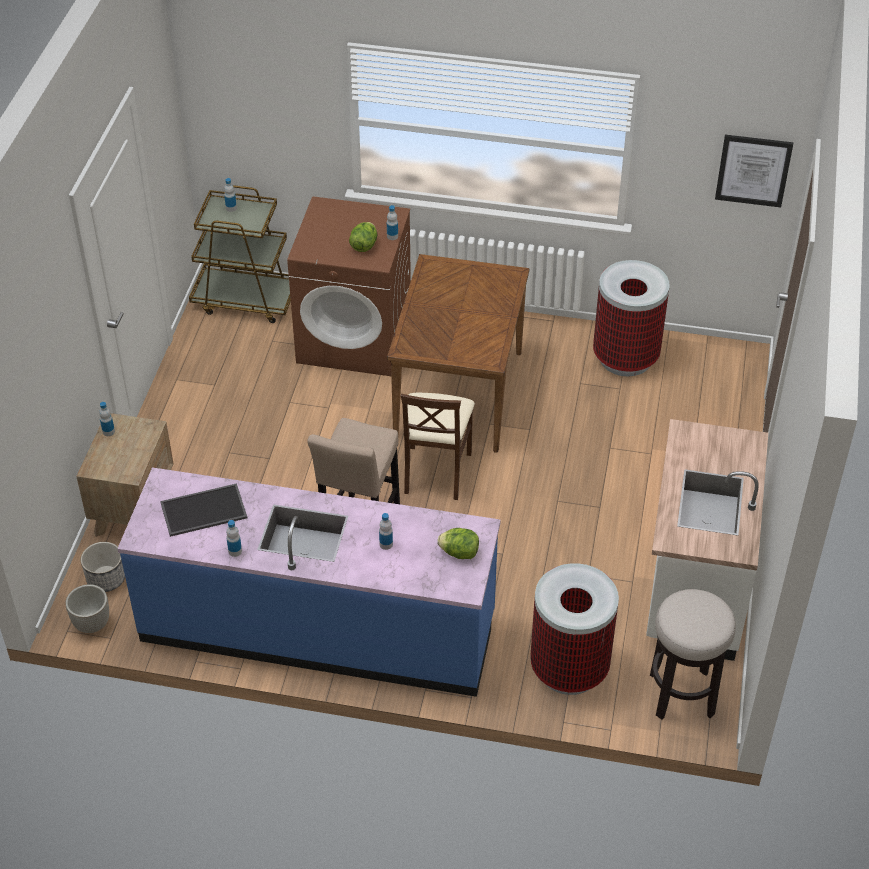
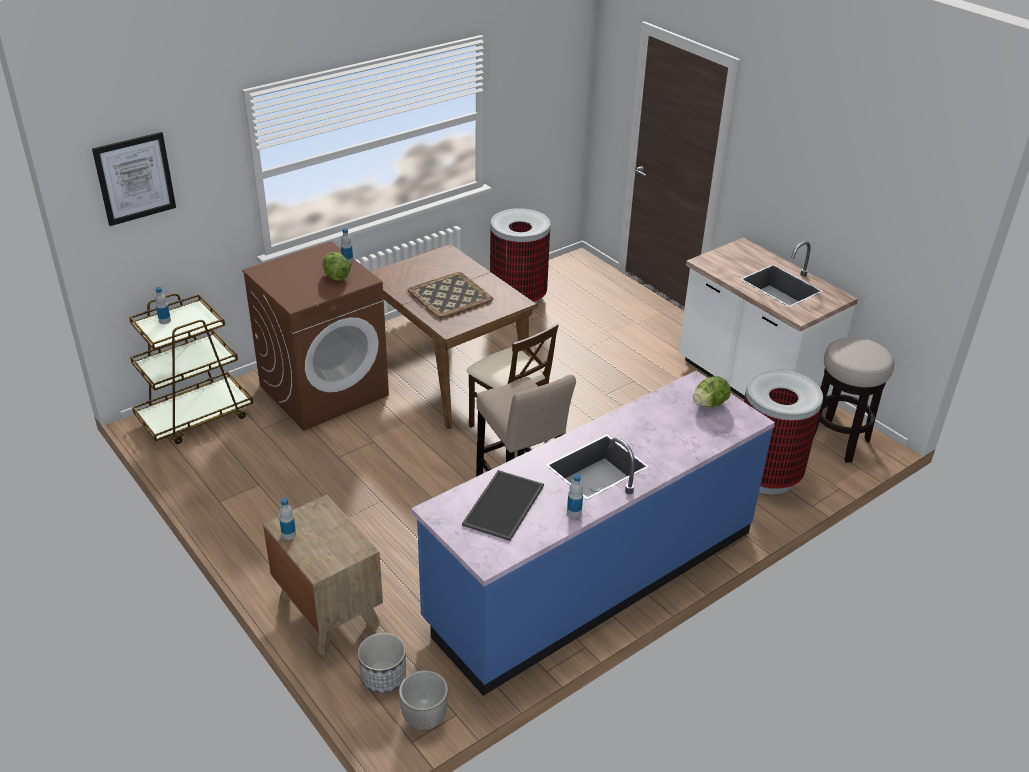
camera: 50 degrees left, 10 degrees down
bottle [379,513,393,550] -> none
picture [715,135,793,207] -> picture moved to [92,132,176,226]
none -> tray [407,272,493,319]

